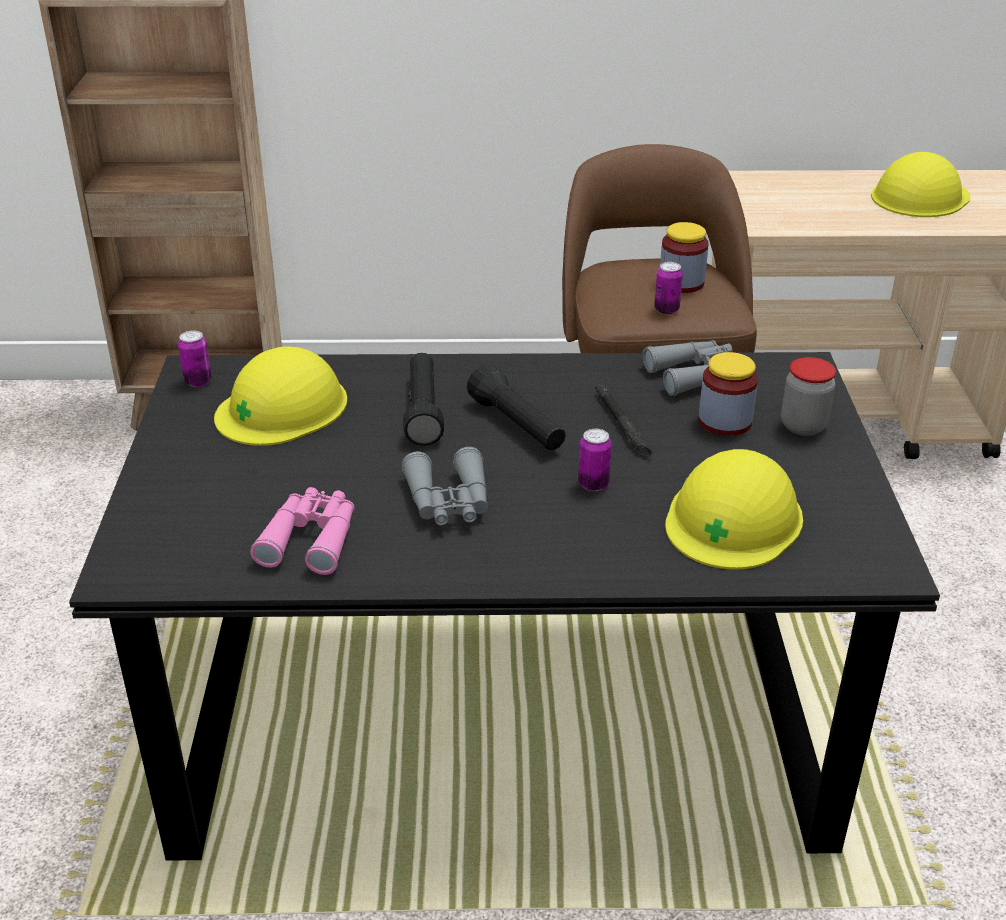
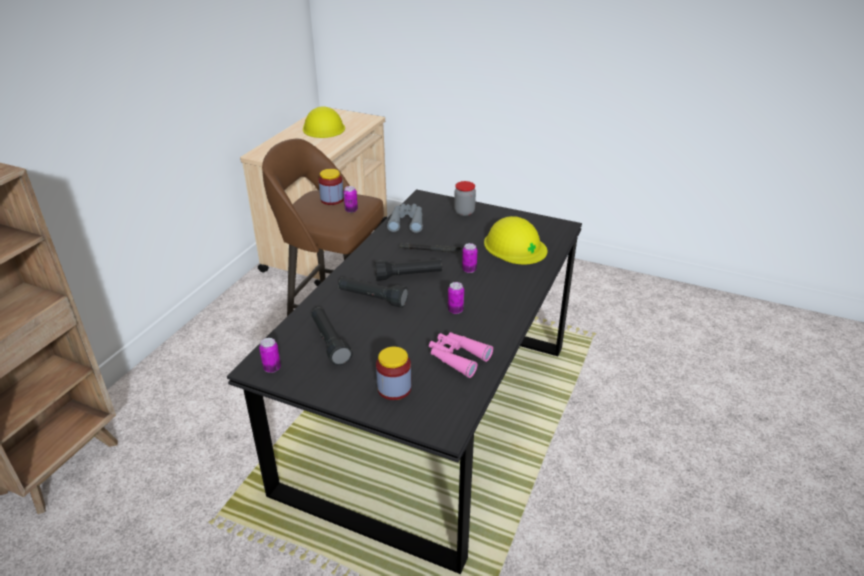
camera: 65 degrees left, 0 degrees up
yellow hard hat [214,346,347,446] -> black flashlight [311,308,353,365]
grey binoculars [402,447,488,525] -> can [448,282,464,314]
jar [698,352,758,436] -> jar moved to [376,347,411,400]

